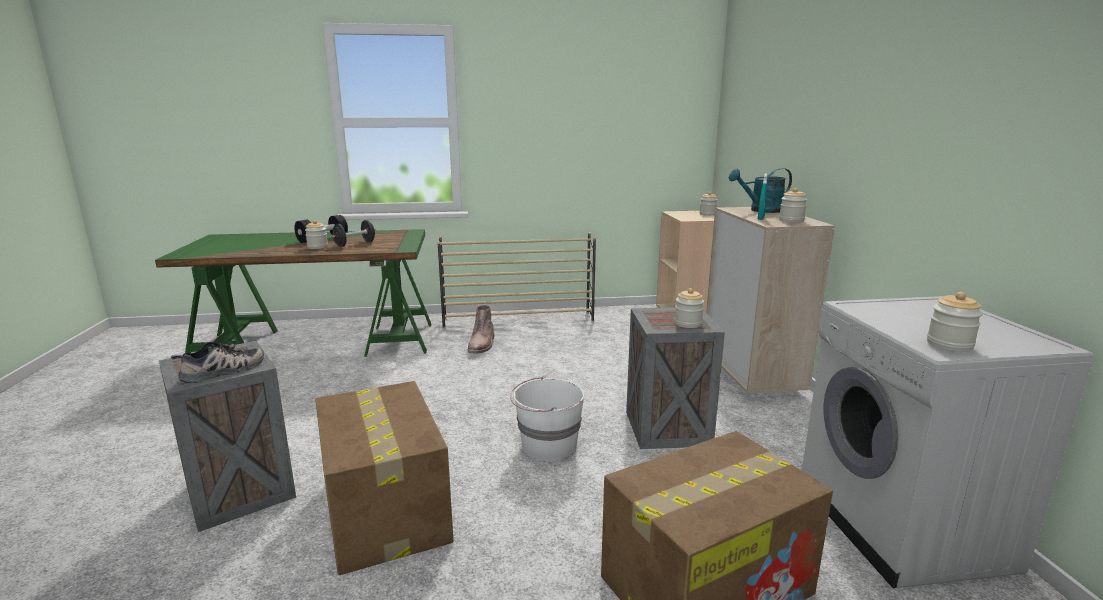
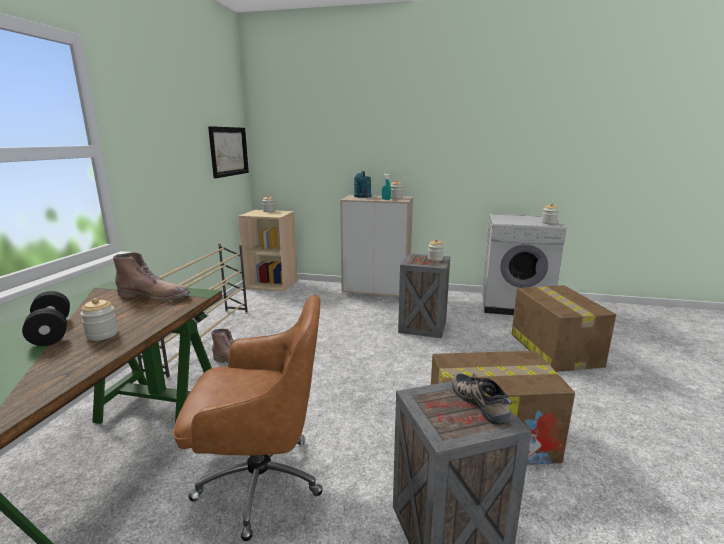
camera: 70 degrees left, 0 degrees up
black dumbbell [330,220,376,247] -> none
white bucket [510,376,584,462] -> none
none -> brown boot [113,252,190,302]
none -> brown office chair [173,294,322,541]
none -> picture [208,126,249,178]

